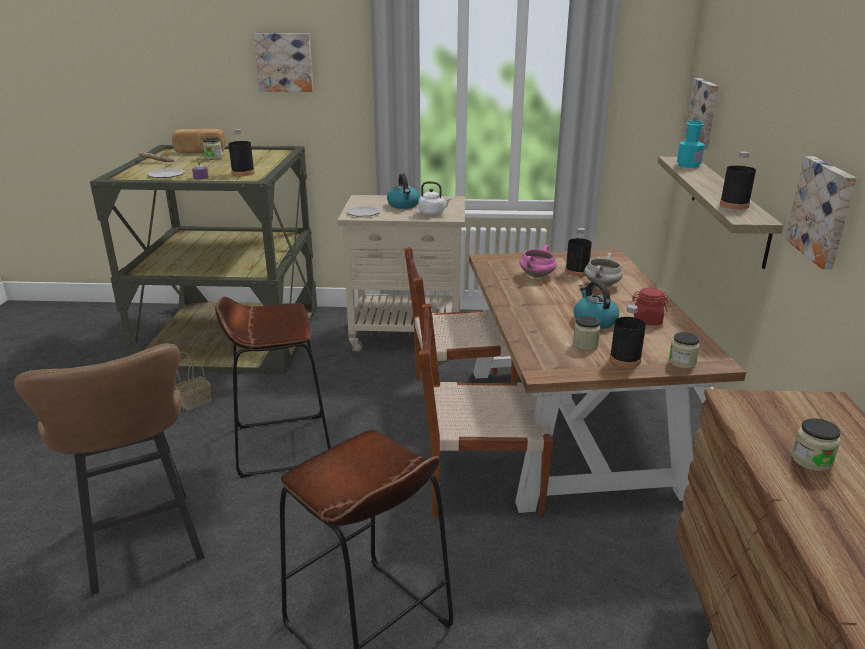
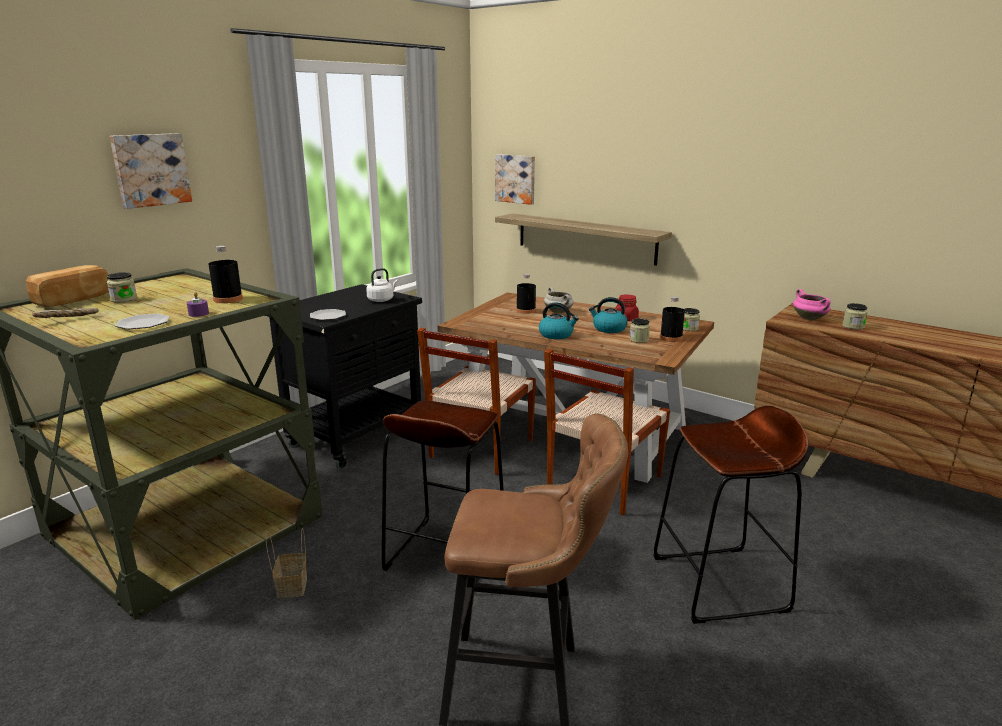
camera: 55 degrees left, 5 degrees down
beige cart [337,195,465,352] -> black cart [265,284,422,469]
kettle [387,174,420,209] -> kettle moved to [539,303,579,339]
pink cooking pot [519,245,557,278] -> pink cooking pot moved to [793,289,831,320]
turquoise bottle [677,120,705,168] -> none
black bottle [720,151,756,210] -> none
picture [785,156,857,269] -> none

